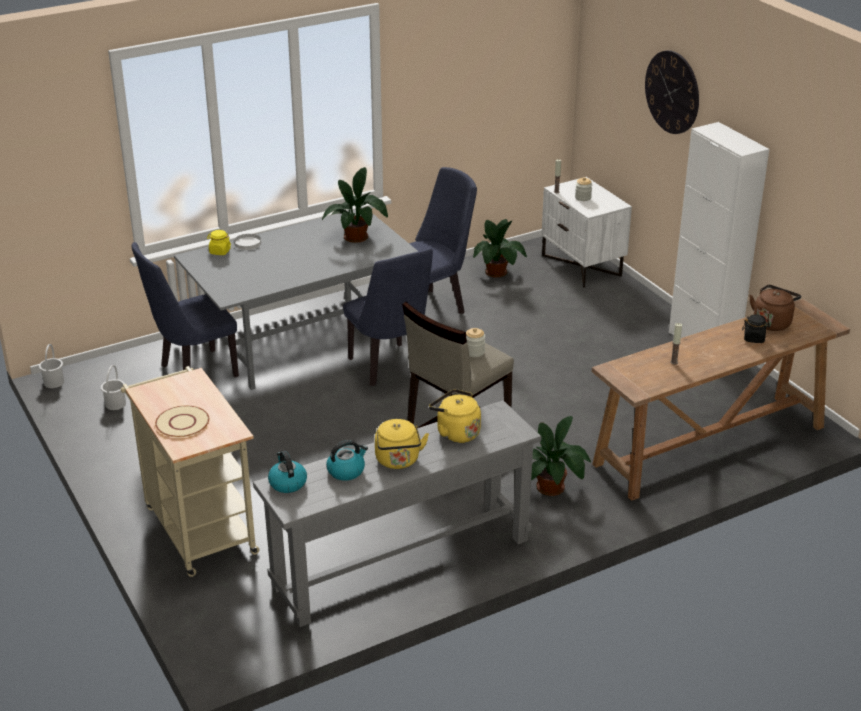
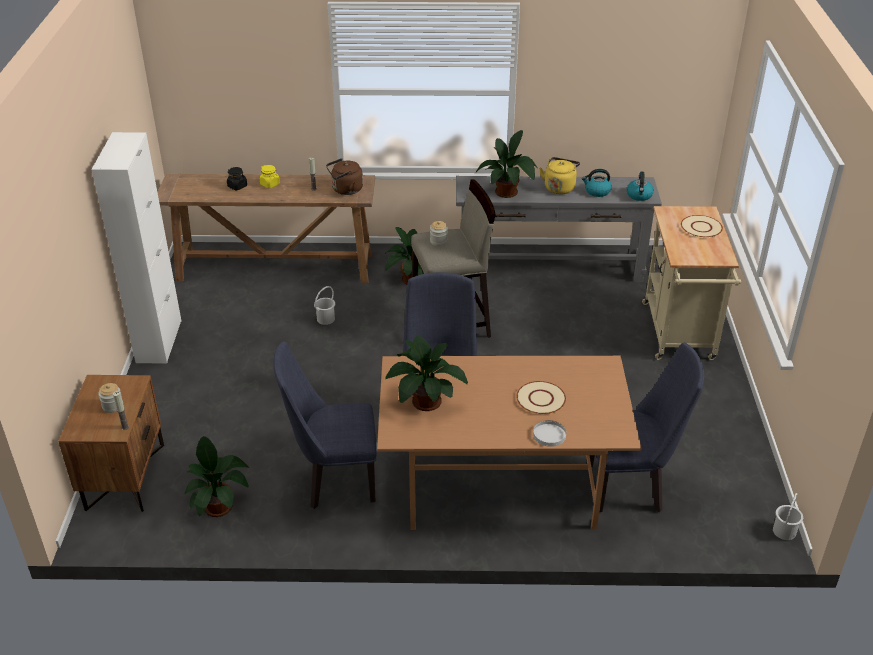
camera: 150 degrees left, 5 degrees up
white bucket [101,365,126,410] -> white bucket moved to [314,286,335,325]
grey dining table [174,207,418,390] -> brown dining table [377,356,641,530]
yellow jar [207,230,231,255] -> yellow jar moved to [260,165,280,188]
yellow kettle [429,389,481,443] -> potted plant [476,130,538,198]
white nightstand [542,177,632,287] -> brown nightstand [58,375,164,512]
wall clock [645,50,699,134] -> none
brown kettle [749,285,801,331] -> brown kettle moved to [326,158,363,195]
none -> beige plate [516,381,566,414]

